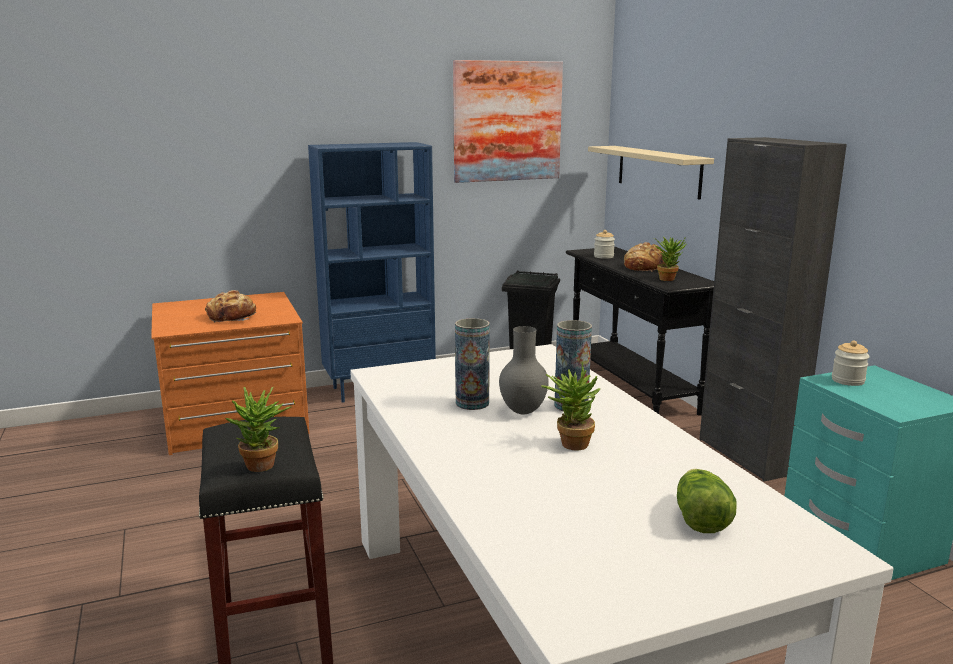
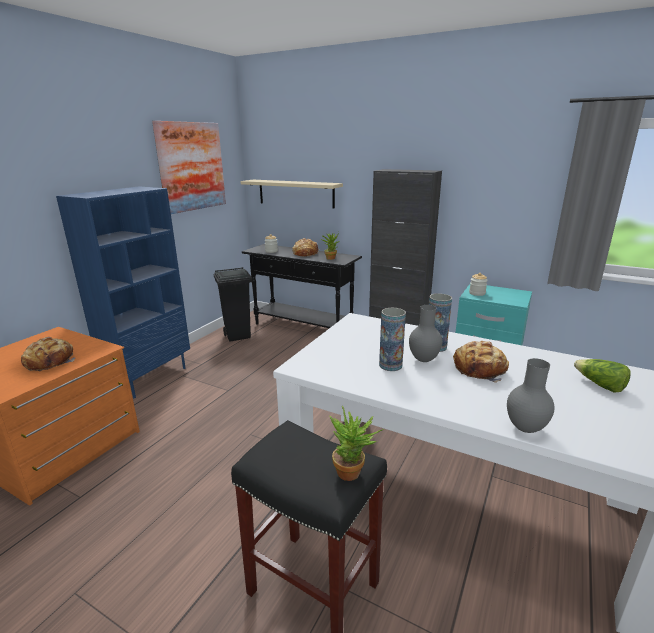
camera: 40 degrees left, 5 degrees up
potted plant [541,362,601,450] -> bread [453,341,509,383]
none -> grey vase [507,358,555,433]

